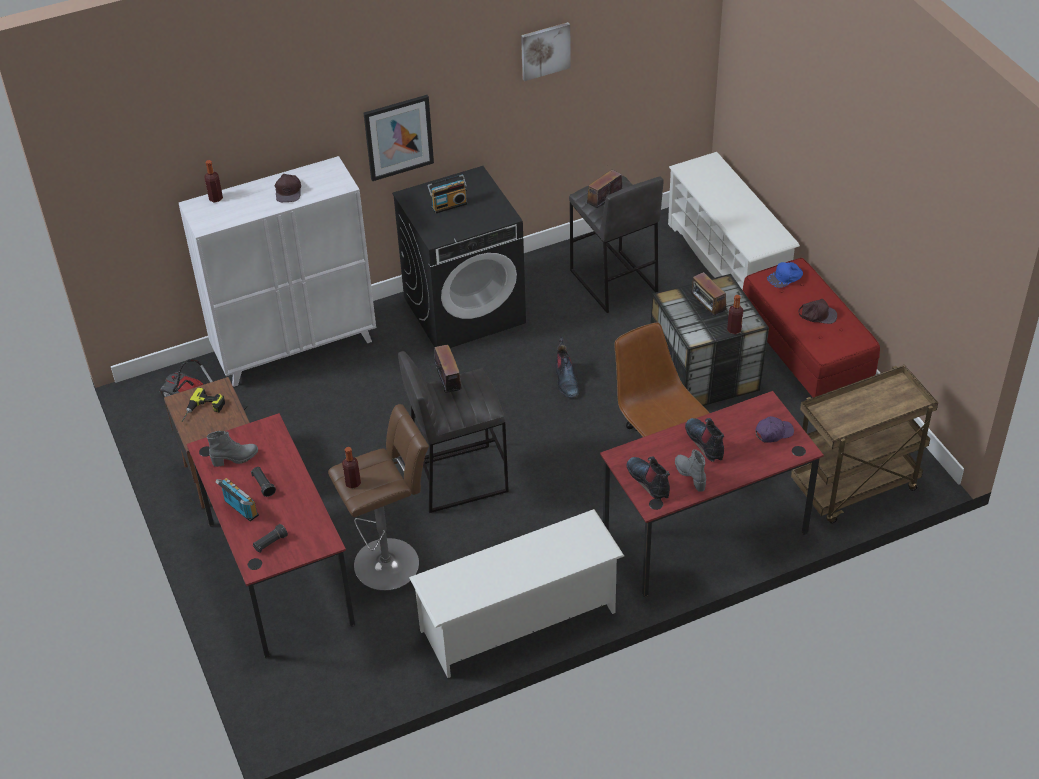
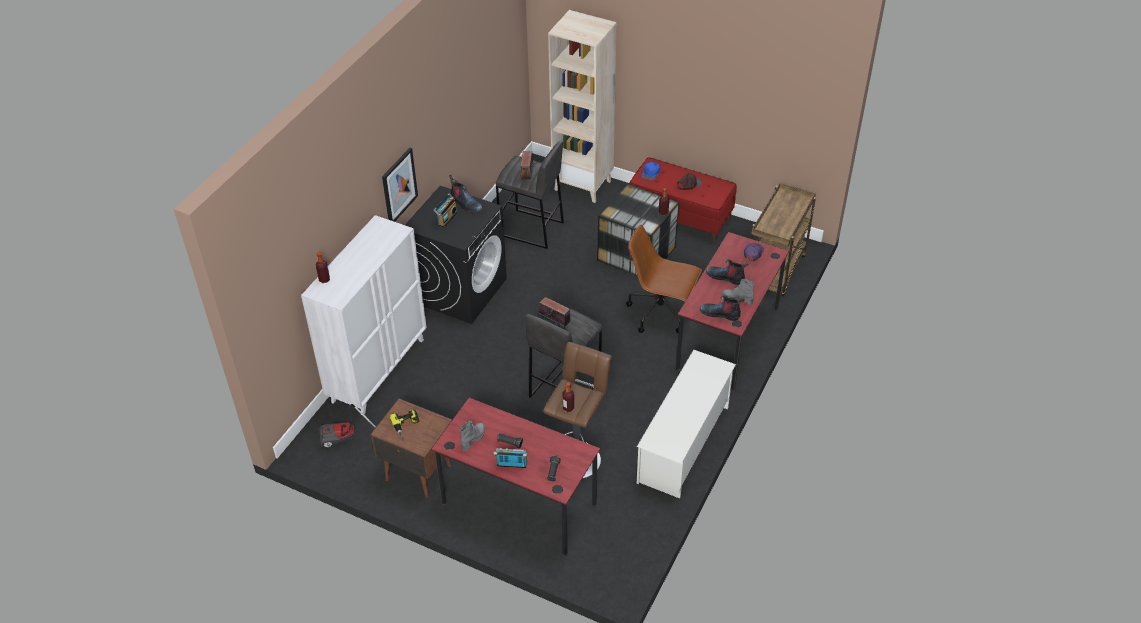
camera: 40 degrees left, 0 degrees up
brown cap [275,174,301,202] -> none
picture [521,22,571,81] -> none
boot [555,337,579,398] -> boot moved to [449,175,483,213]
white shoe rack [668,152,800,290] -> beige bookcase [548,10,617,203]
radio [691,272,727,317] -> none

